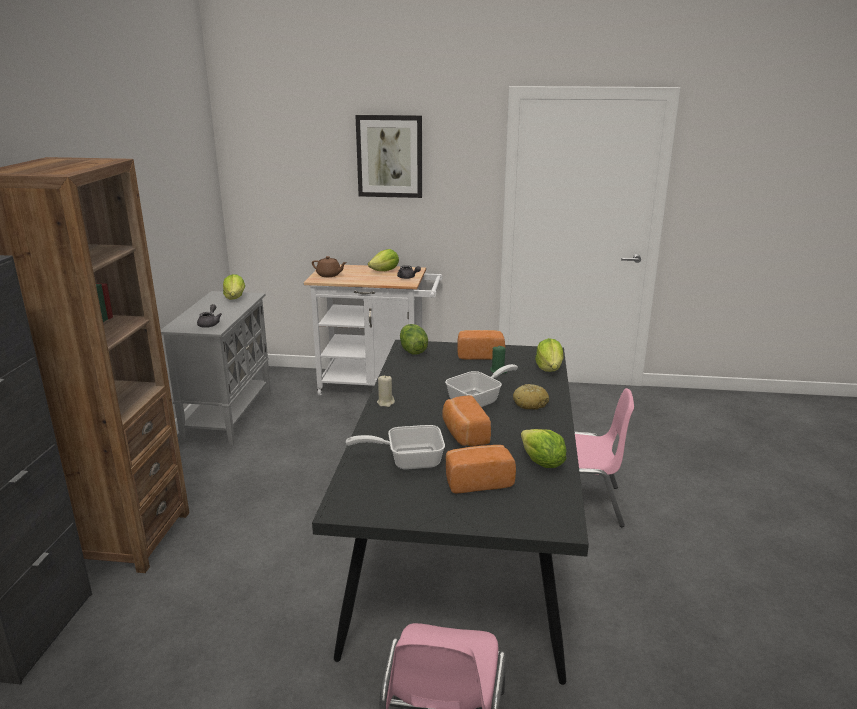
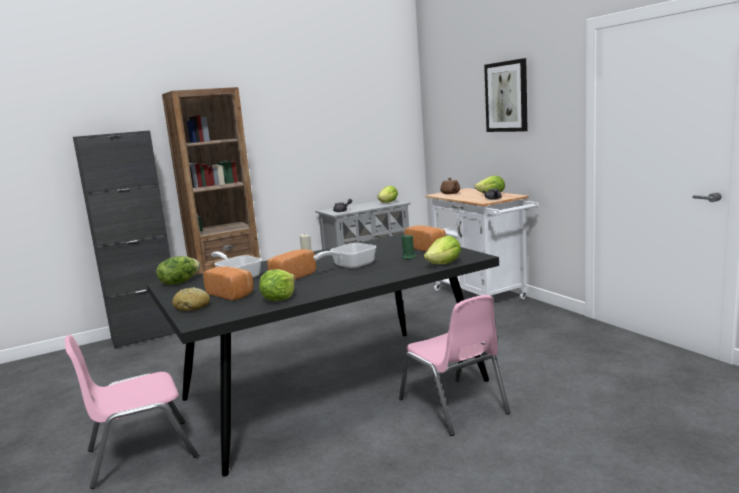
camera: 55 degrees right, 10 degrees down
lettuce [400,324,428,355] -> lettuce moved to [156,256,200,285]
frying pan [445,364,518,407] -> frying pan turned 120 degrees clockwise [314,243,377,269]
bread [513,384,549,410] -> bread moved to [172,287,210,311]

